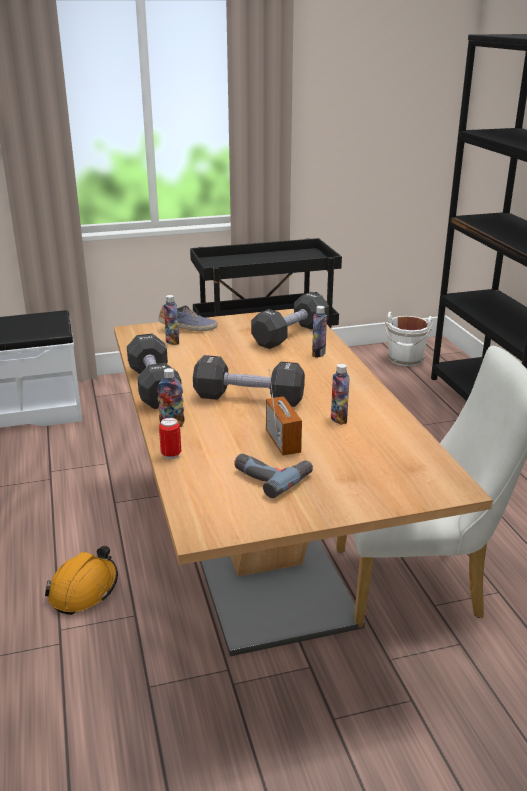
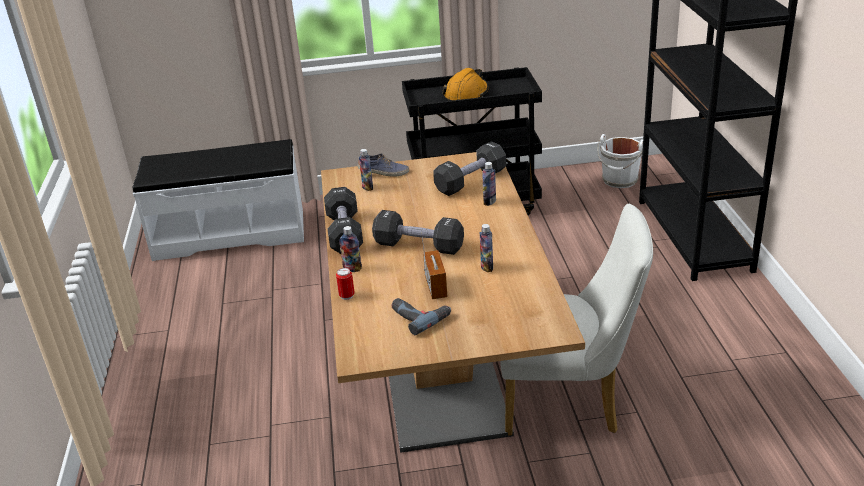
camera: 10 degrees right, 5 degrees up
orange hard hat [45,546,118,615] -> orange hard hat moved to [443,68,489,101]

